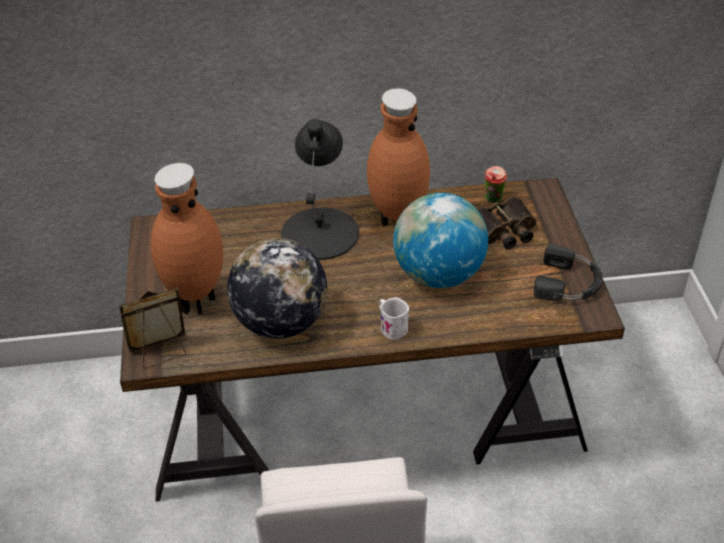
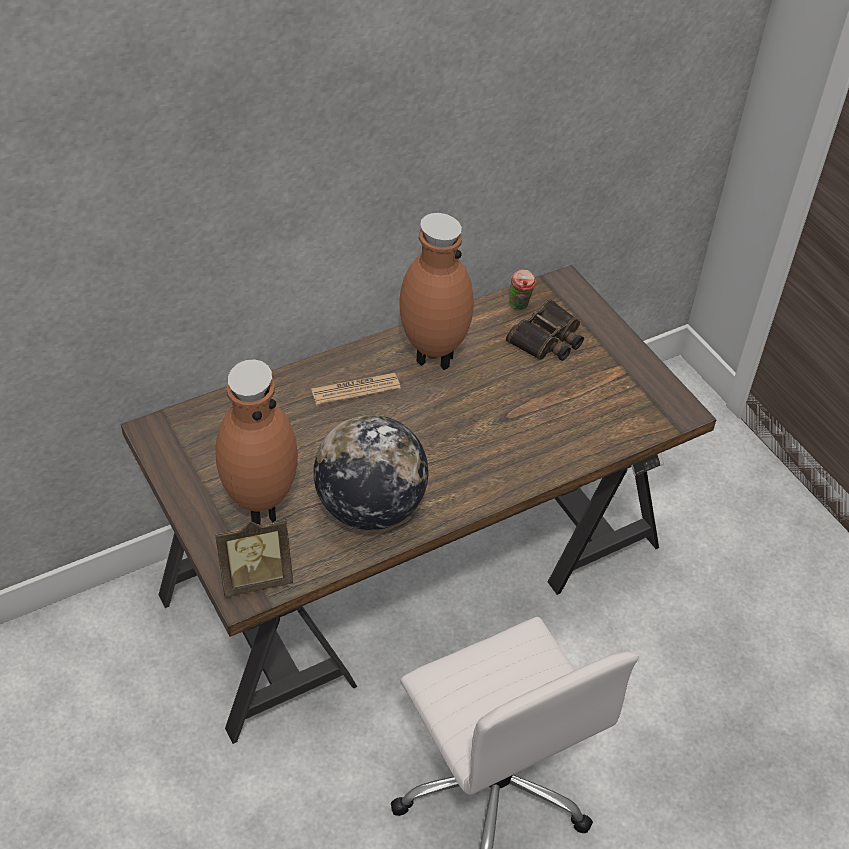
camera: 25 degrees left, 5 degrees up
picture frame [119,288,186,368] -> picture frame turned 150 degrees counterclockwise [215,519,293,597]
black table lamp [281,119,359,260] -> newspaper [311,373,401,406]
white mug [379,297,409,340] -> none
globe [393,193,488,288] -> none
black headphones [534,244,603,301] -> none

